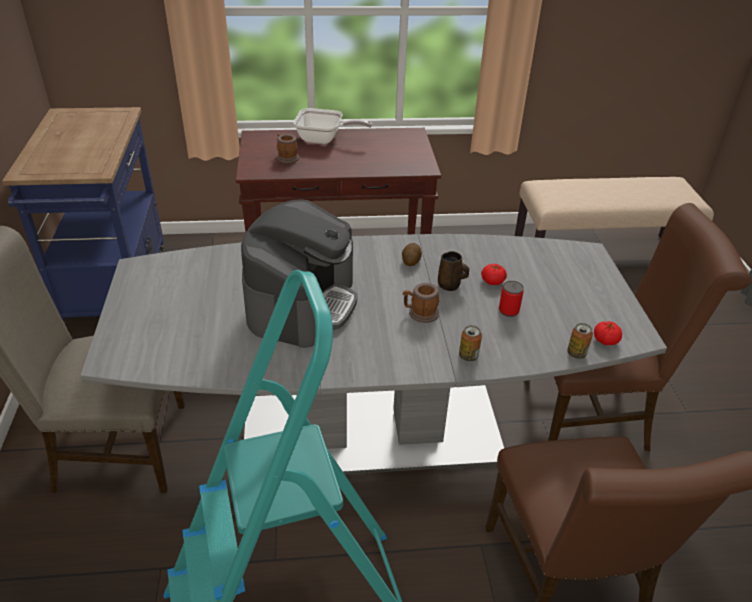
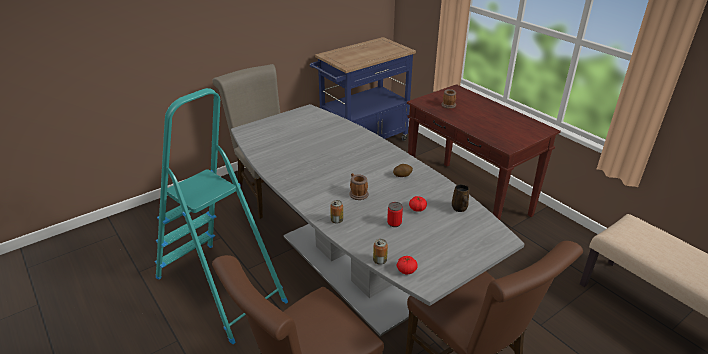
camera: 60 degrees right, 5 degrees down
coffee machine [241,199,357,348] -> none
frying pan [293,108,372,144] -> none
brown mug [438,251,469,291] -> brown mug moved to [452,184,469,212]

